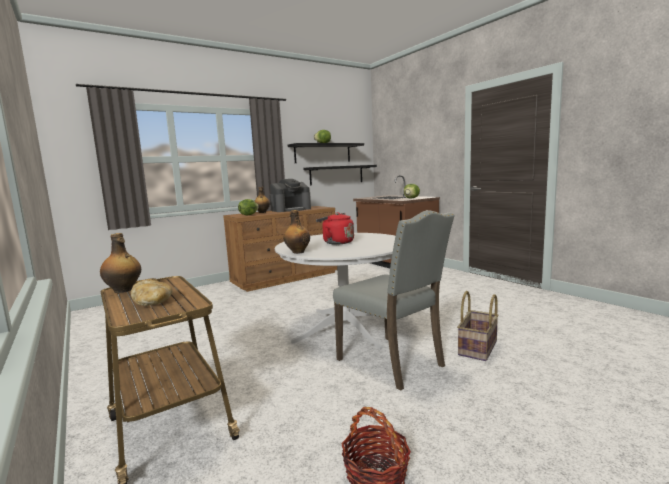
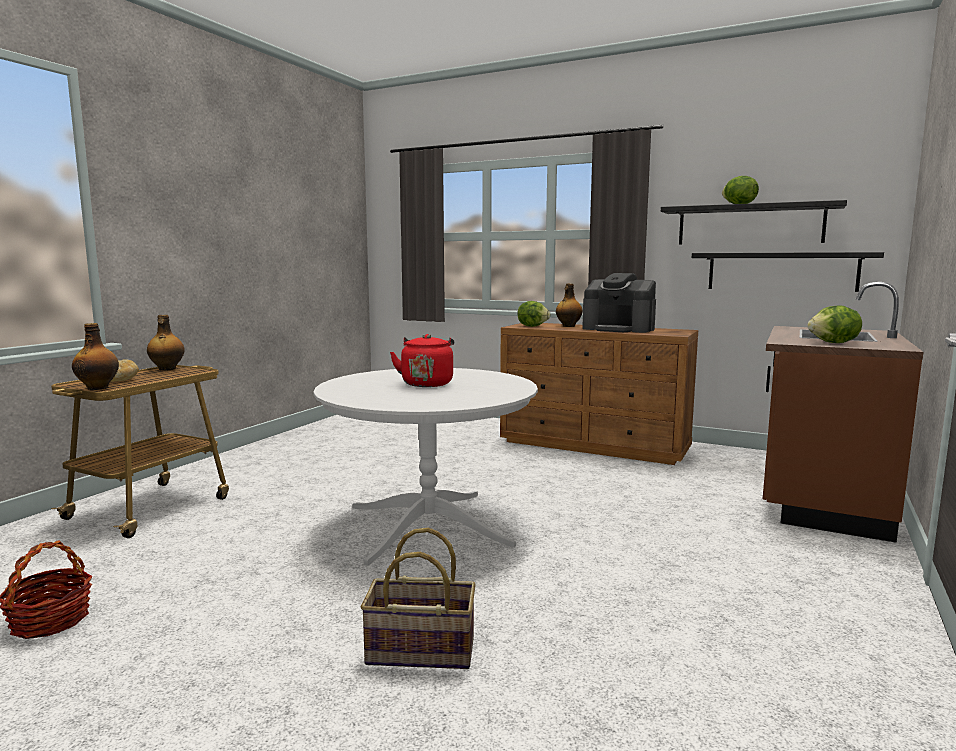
camera: 60 degrees right, 0 degrees up
bottle [283,210,310,254] -> bottle moved to [72,323,119,390]
grey chair [333,210,455,391] -> none

